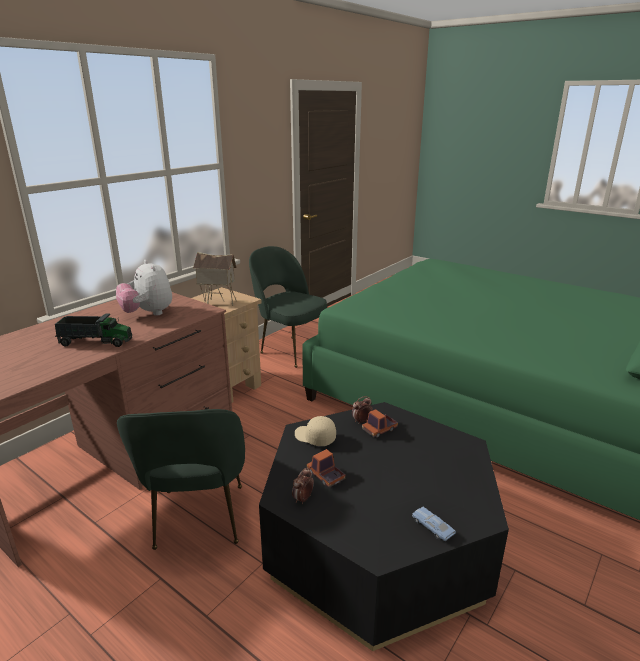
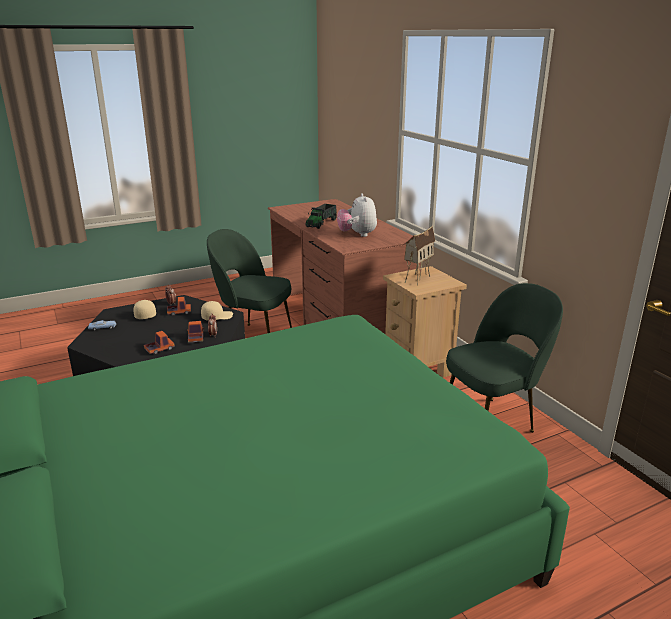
camera: 115 degrees right, 0 degrees up
plush toy [116,260,172,316] -> plush toy turned 90 degrees counterclockwise [337,193,377,237]
none -> beige cap [133,300,156,319]
none -> toy truck [144,331,175,354]

